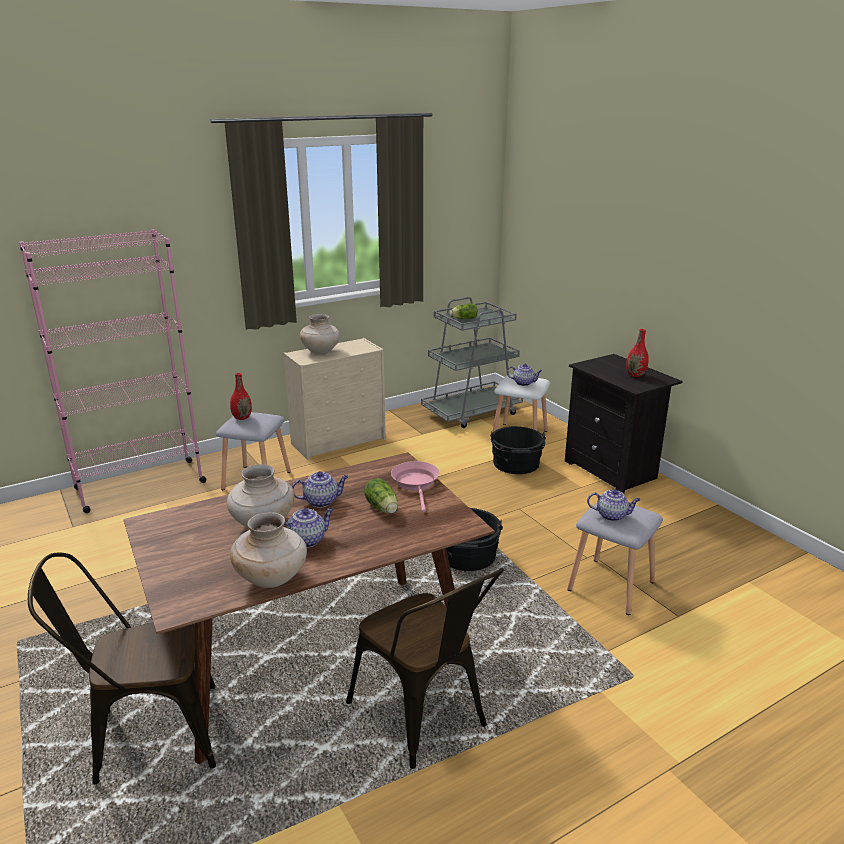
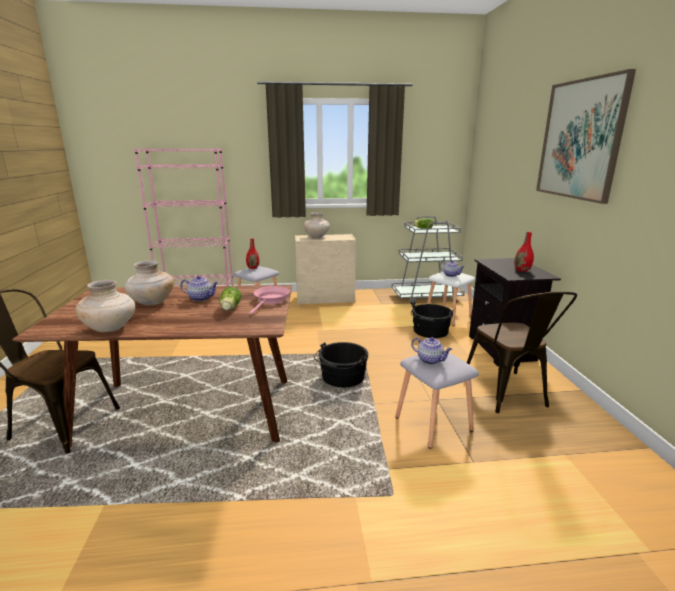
camera: 25 degrees right, 5 degrees down
teapot [284,508,334,548] -> none
brown chair [346,568,504,769] -> brown chair moved to [467,292,577,413]
none -> picture [536,69,636,204]

